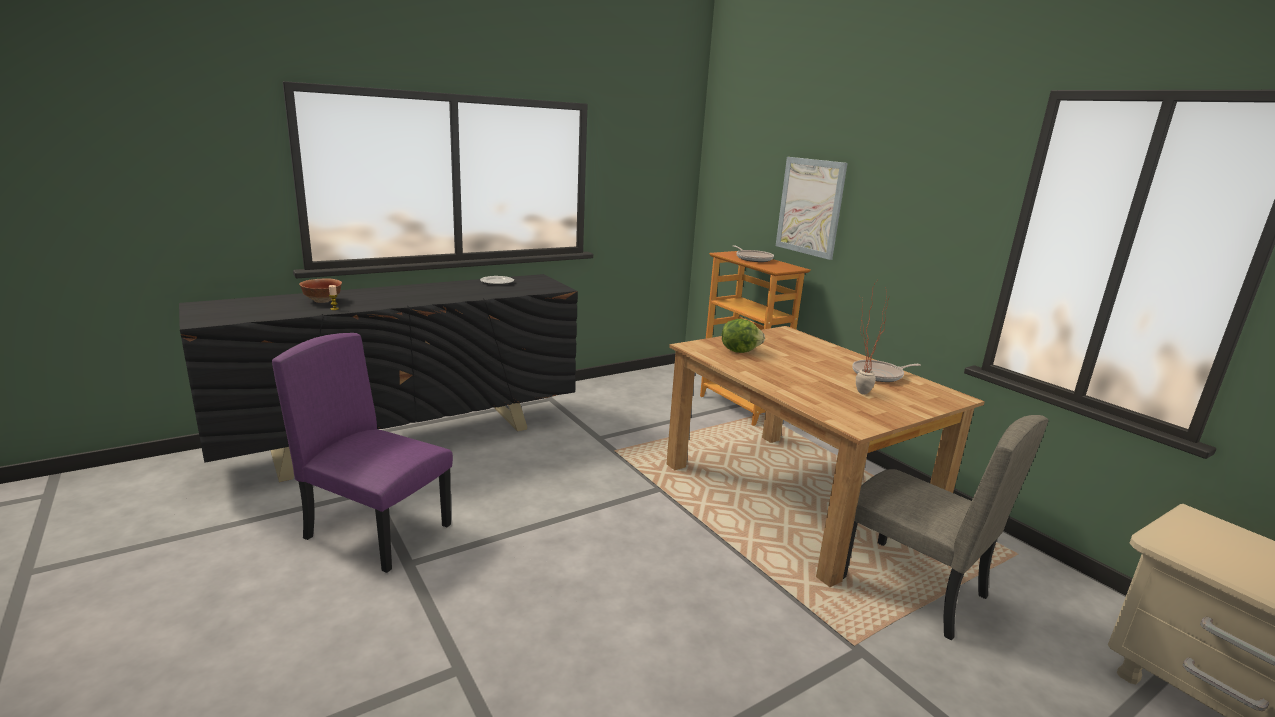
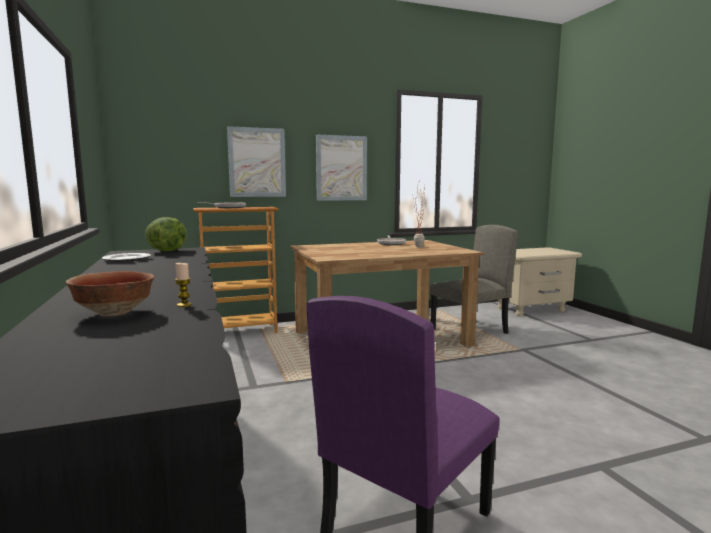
camera: 75 degrees left, 10 degrees down
lettuce [722,319,765,353] -> lettuce moved to [145,217,187,252]
none -> picture [316,135,367,201]

